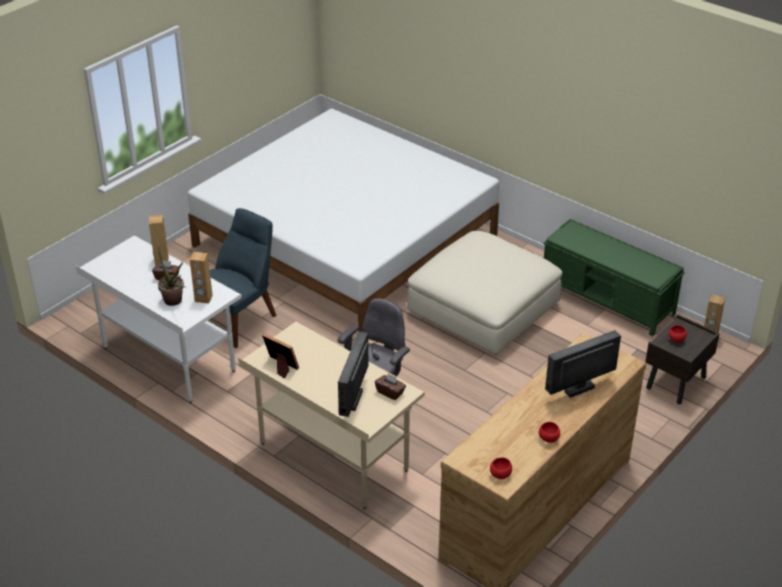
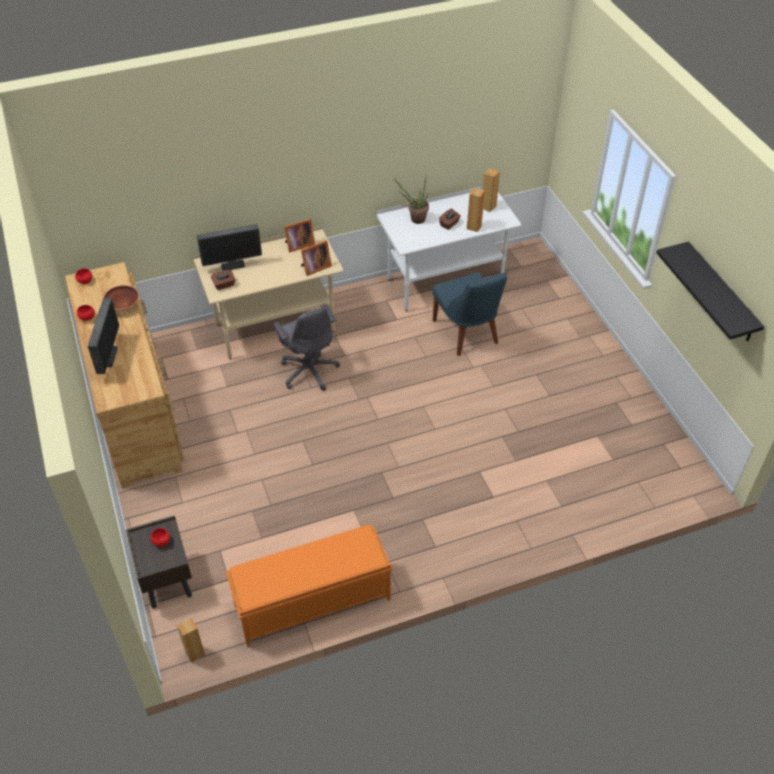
camera: 120 degrees right, 10 degrees up
white bed [188,109,499,332] -> none
brown speaker [190,252,213,304] -> brown speaker moved to [483,168,500,212]
monitor [338,331,369,417] -> monitor turned 120 degrees clockwise [196,224,262,271]
beige ottoman [407,231,562,354] -> none
green bench [544,219,685,336] -> orange bench [226,525,392,647]
none -> brown bowl [103,285,139,311]
none -> picture frame [301,240,332,276]
none -> black shelf [656,242,764,342]

